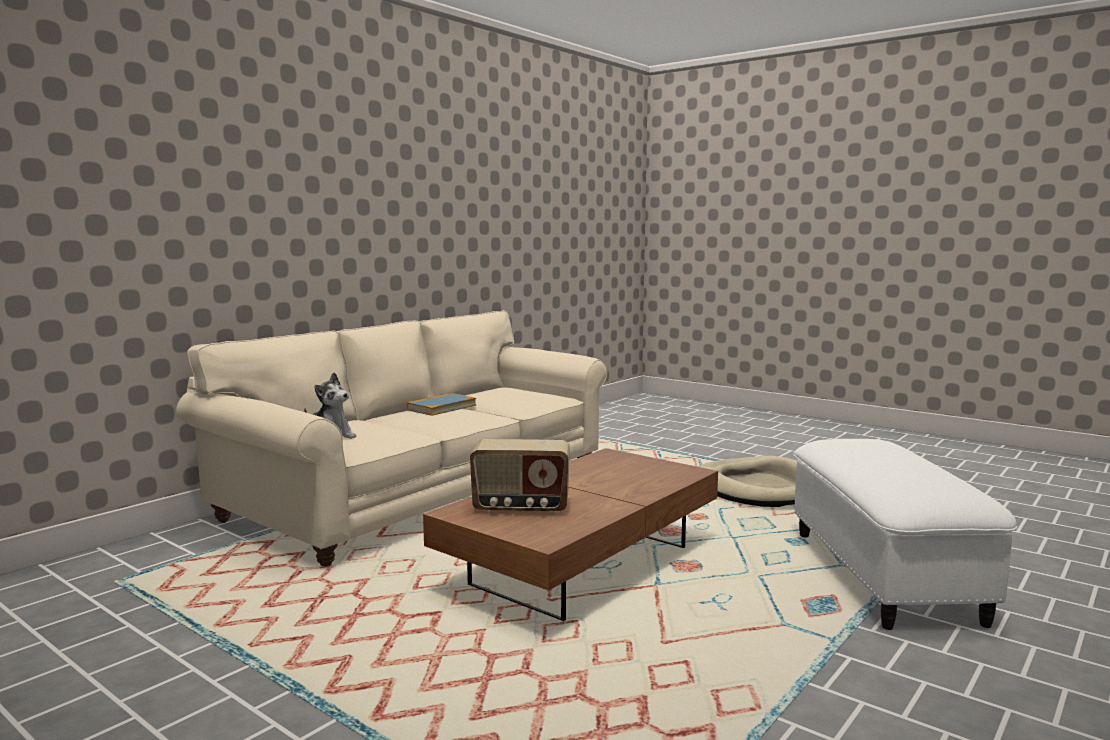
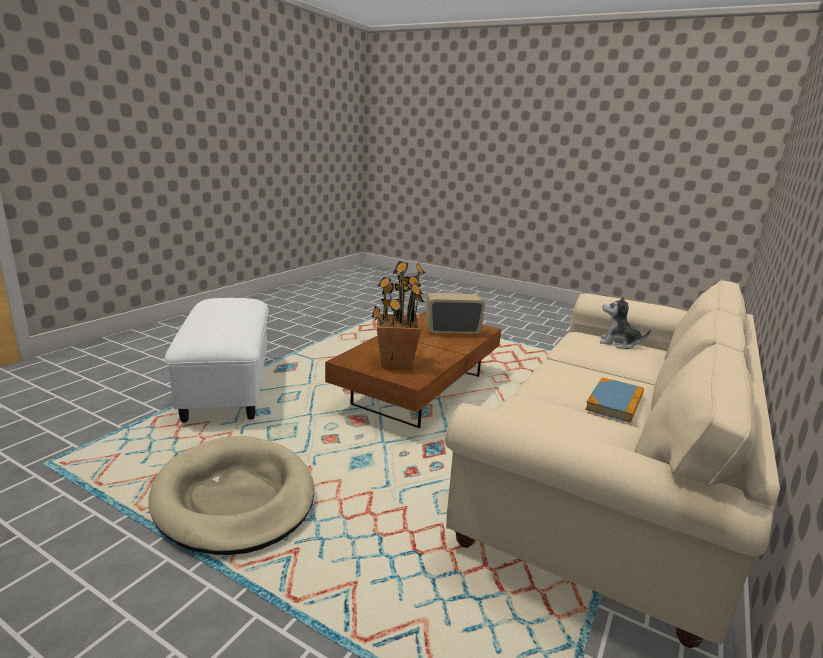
camera: 170 degrees right, 10 degrees up
none -> potted plant [372,261,425,369]

